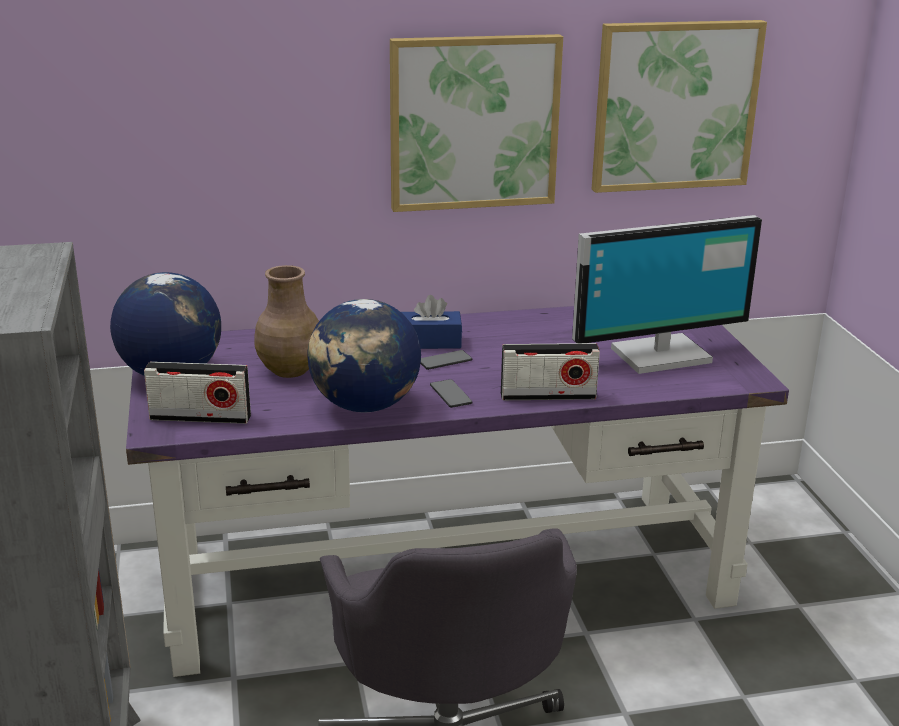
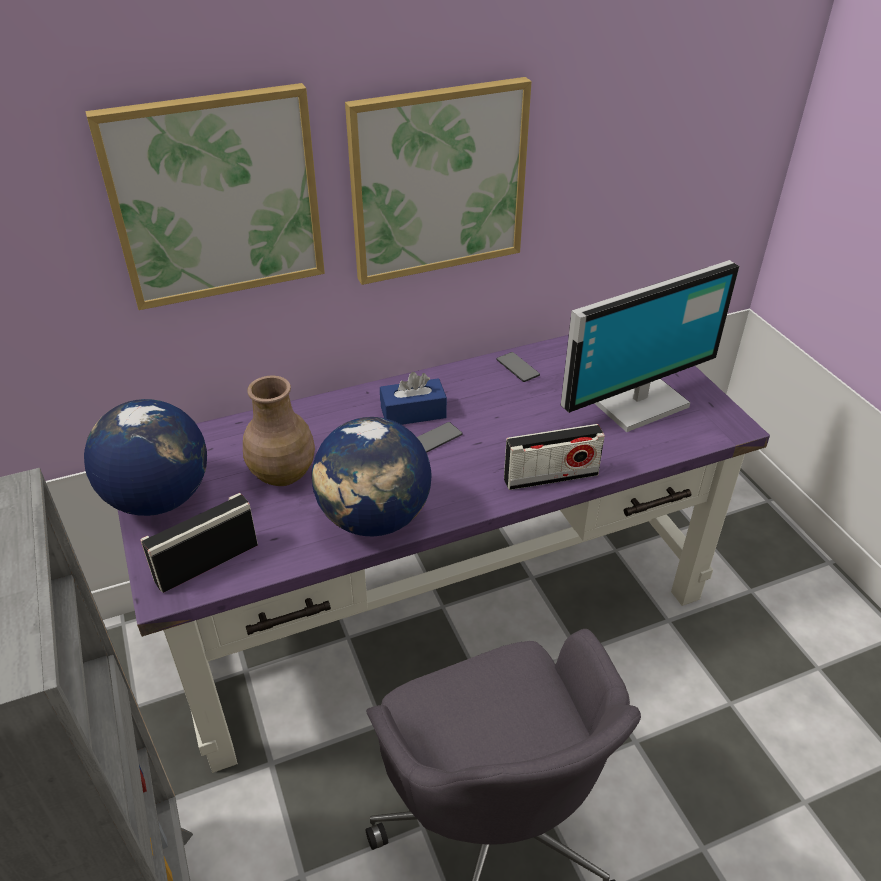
camera: 10 degrees left, 15 degrees up
radio [144,362,251,424] -> radio turned 150 degrees clockwise [140,493,258,593]
phone [430,379,473,408] -> phone moved to [496,352,540,382]
picture [592,20,767,193] -> picture moved to [85,83,325,310]

